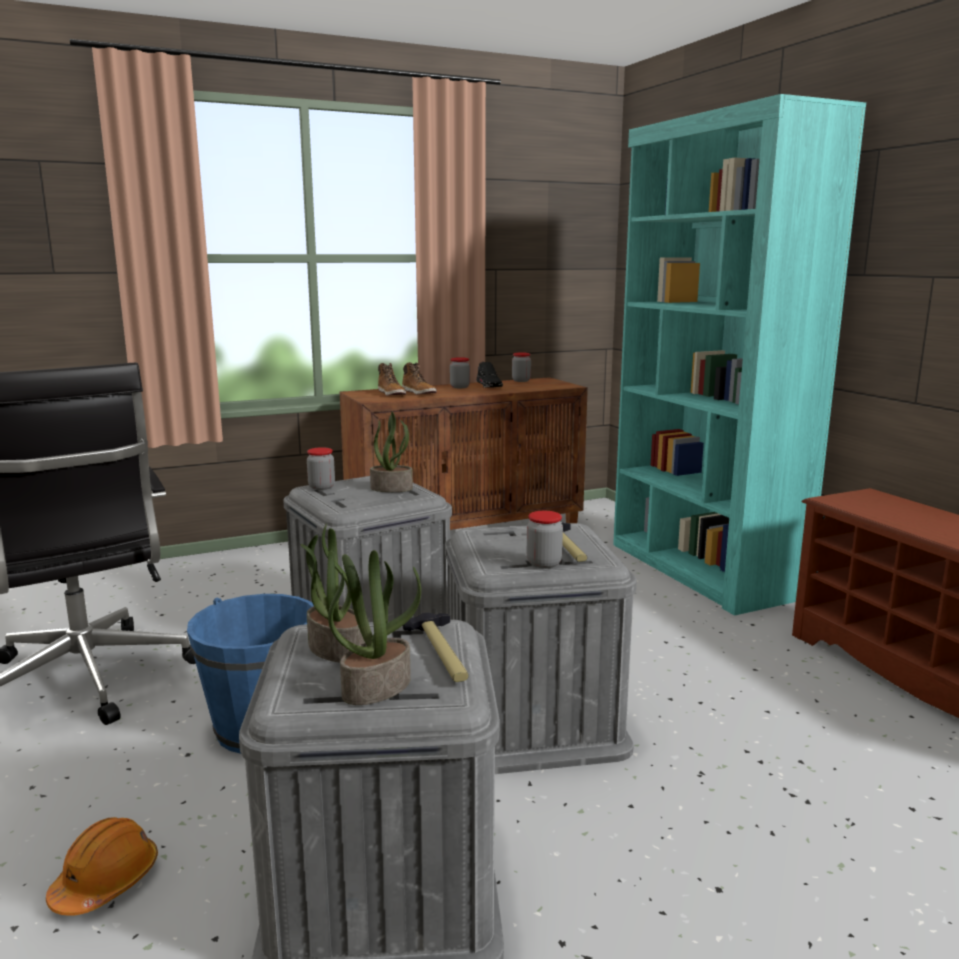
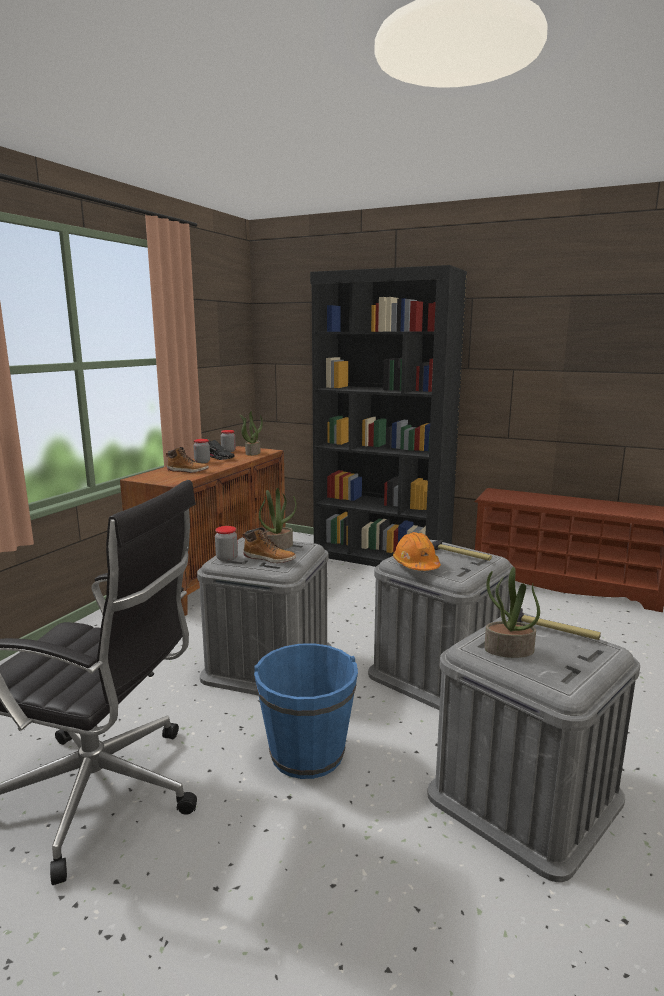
camera: 40 degrees left, 0 degrees up
orange hard hat [46,817,158,915] -> orange hard hat moved to [393,532,441,571]
potted plant [328,550,421,705] -> potted plant moved to [240,411,263,456]
boot [378,363,406,396] -> boot moved to [243,527,296,563]
jar [527,511,563,568] -> none
turquoise bookcase [613,94,866,616] -> black bookcase [310,265,467,567]

